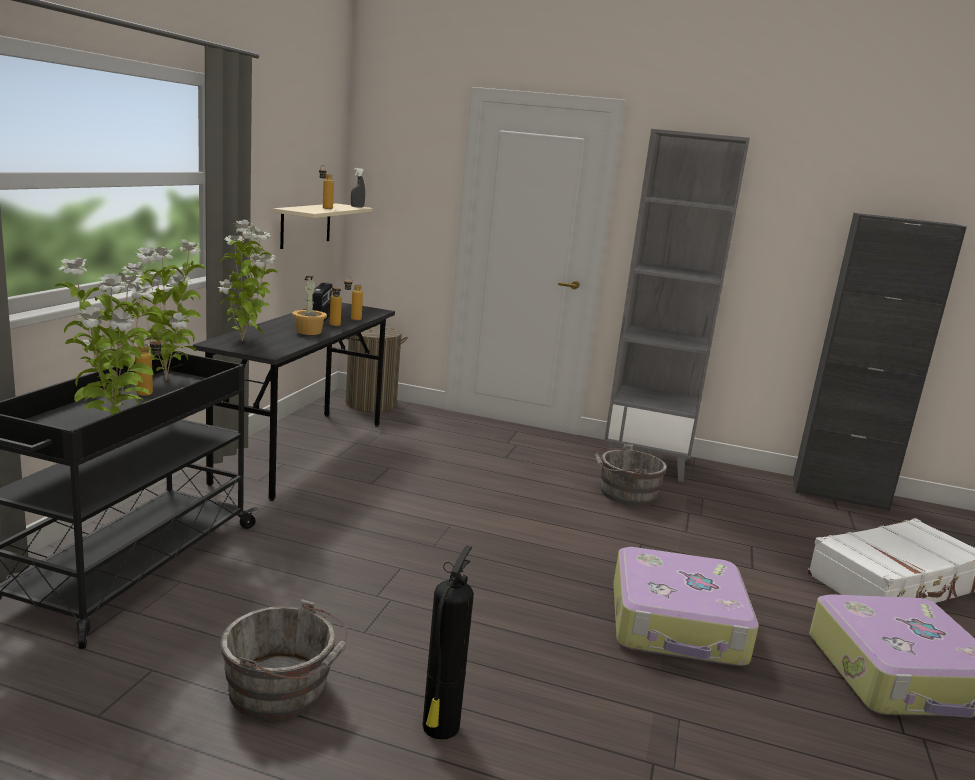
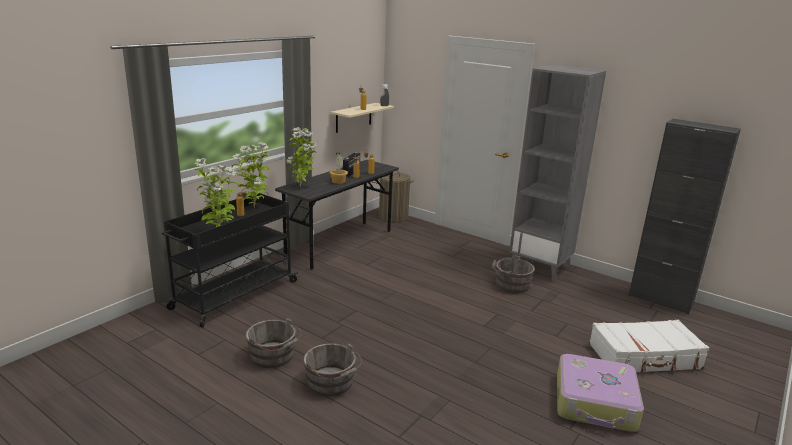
camera: 20 degrees right, 5 degrees up
fire extinguisher [423,545,474,740] -> grey bucket [303,343,362,397]
suitcase [613,547,759,666] -> none

